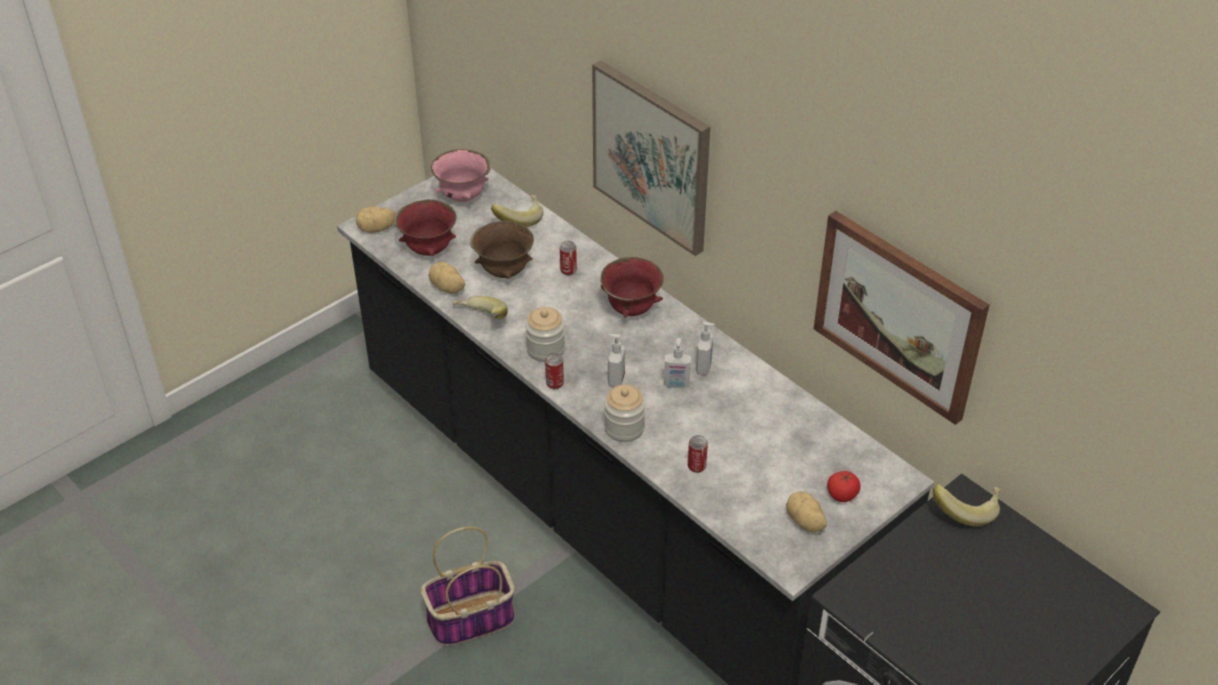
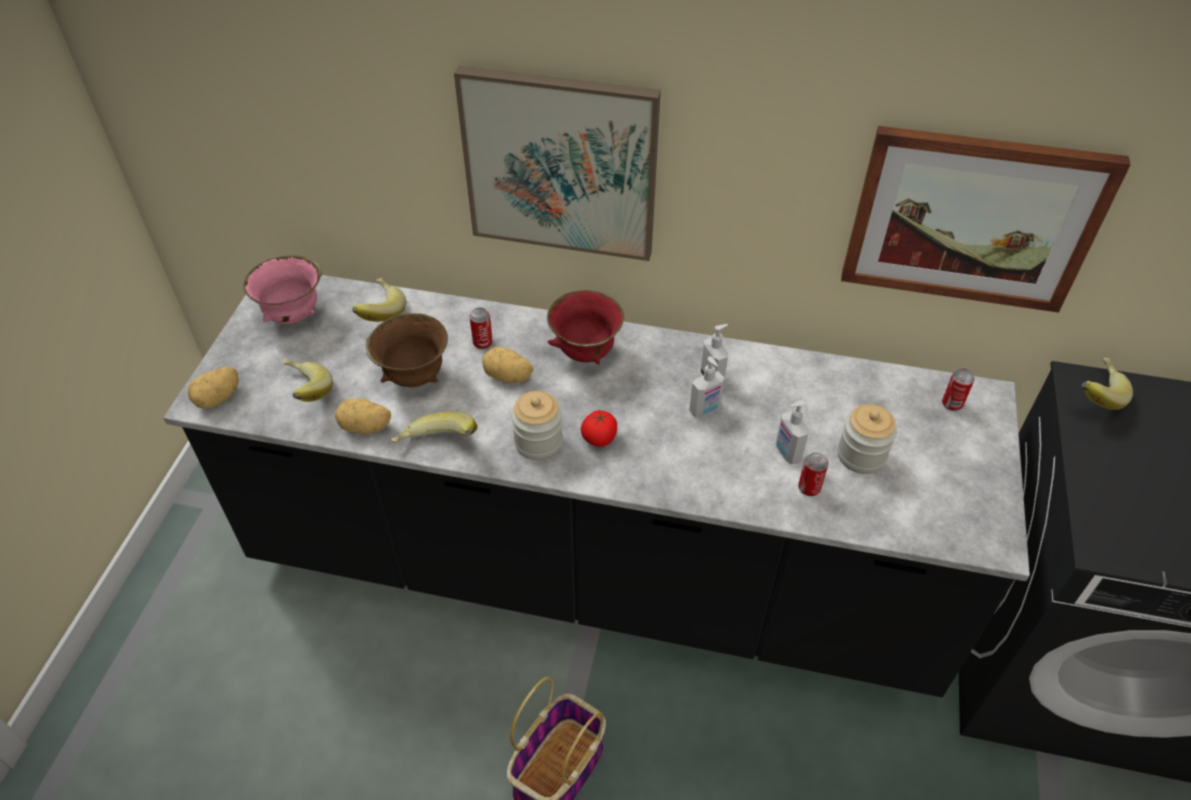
camera: 35 degrees left, 5 degrees up
red bowl [394,199,456,256] -> banana [283,359,333,402]
can [545,353,564,389] -> can moved to [942,368,974,411]
jar [604,384,646,442] -> jar moved to [838,404,897,474]
soap dispenser [608,334,625,387] -> soap dispenser moved to [776,400,808,464]
potato [786,491,827,533] -> potato moved to [482,347,533,383]
tomato [827,471,861,502] -> tomato moved to [581,410,617,447]

